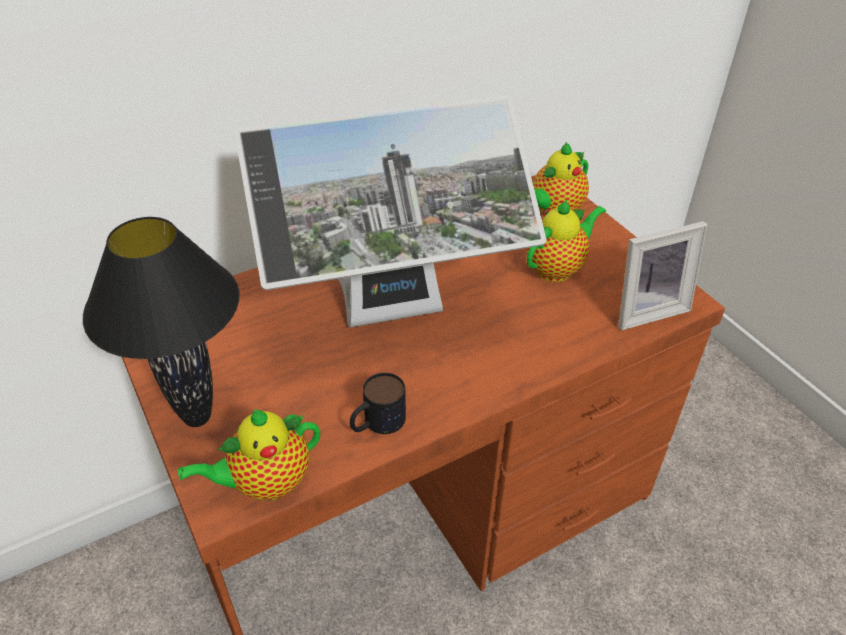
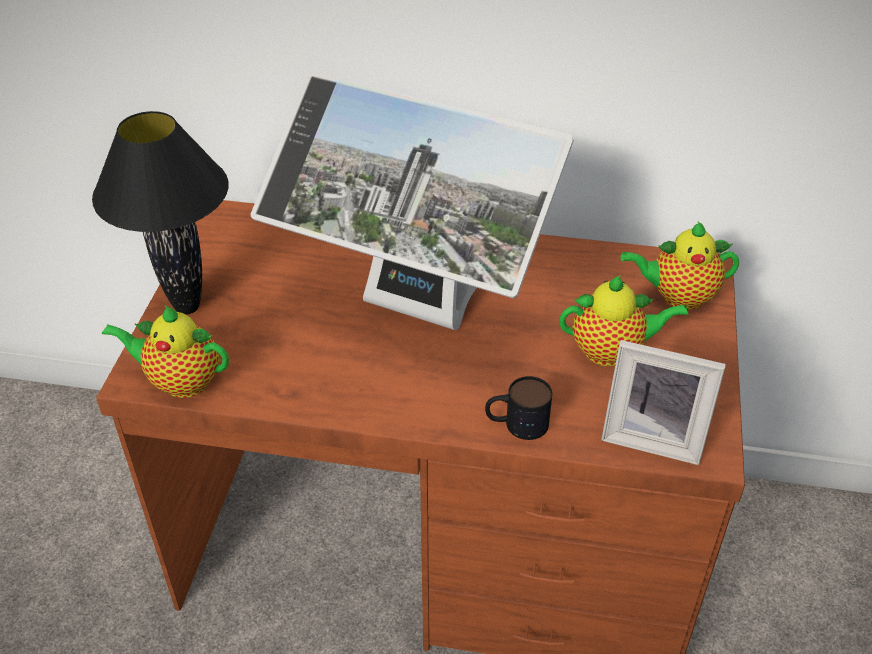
camera: 40 degrees right, 0 degrees up
mug [350,373,406,434] -> mug moved to [485,376,552,440]

